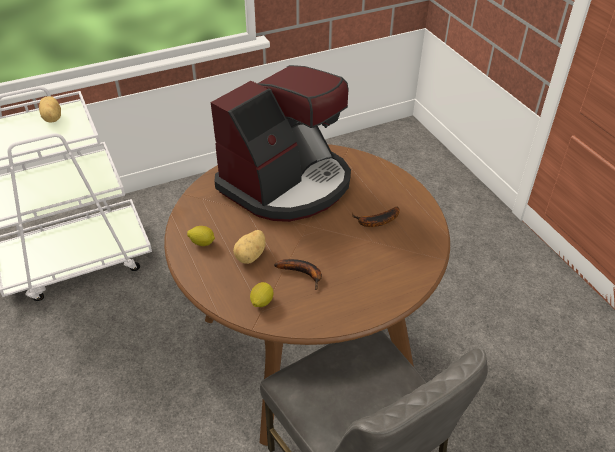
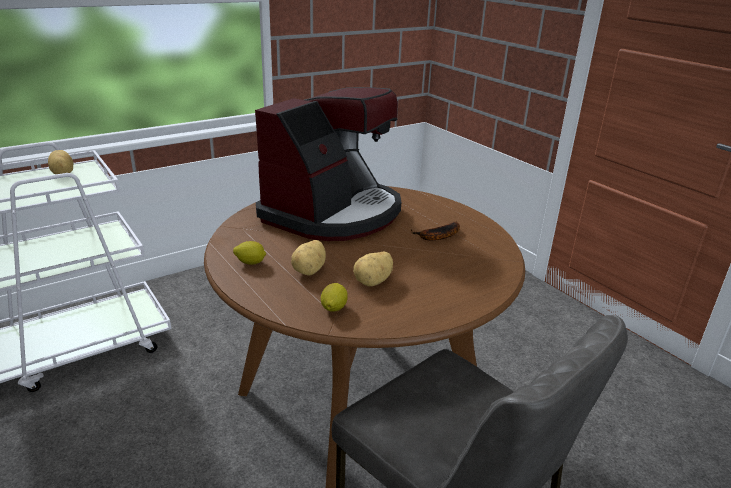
camera: 10 degrees left, 15 degrees down
banana [274,259,322,290] -> potato [353,252,393,286]

